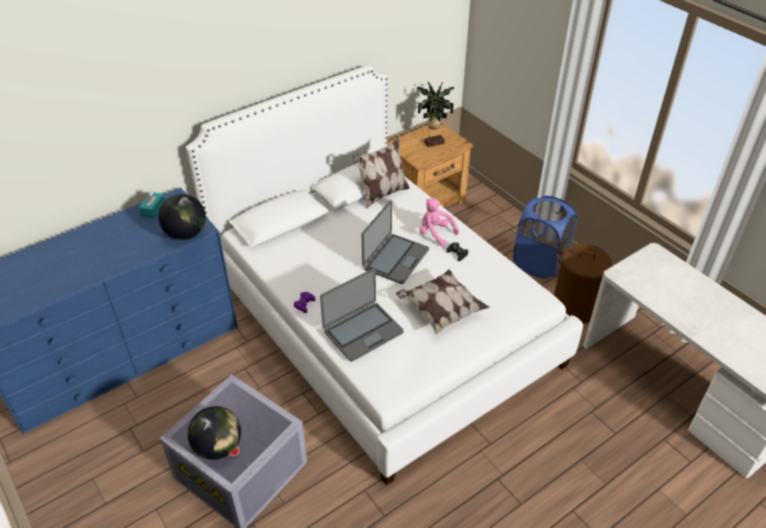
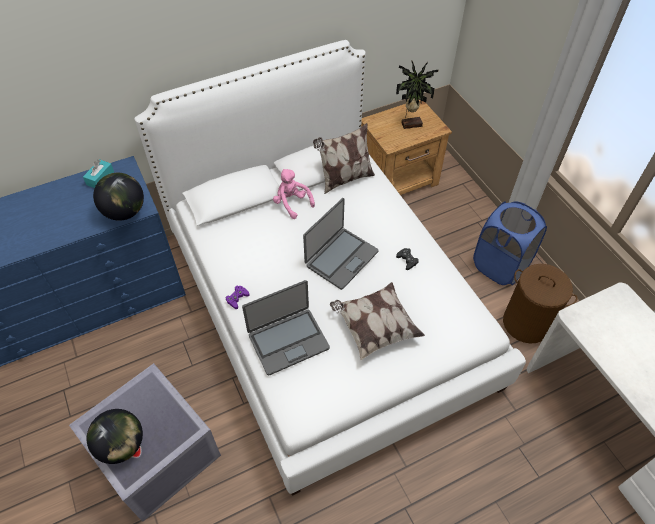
camera: 10 degrees right, 10 degrees up
pink plush toy [419,198,459,247] -> pink plush toy moved to [273,169,315,219]

